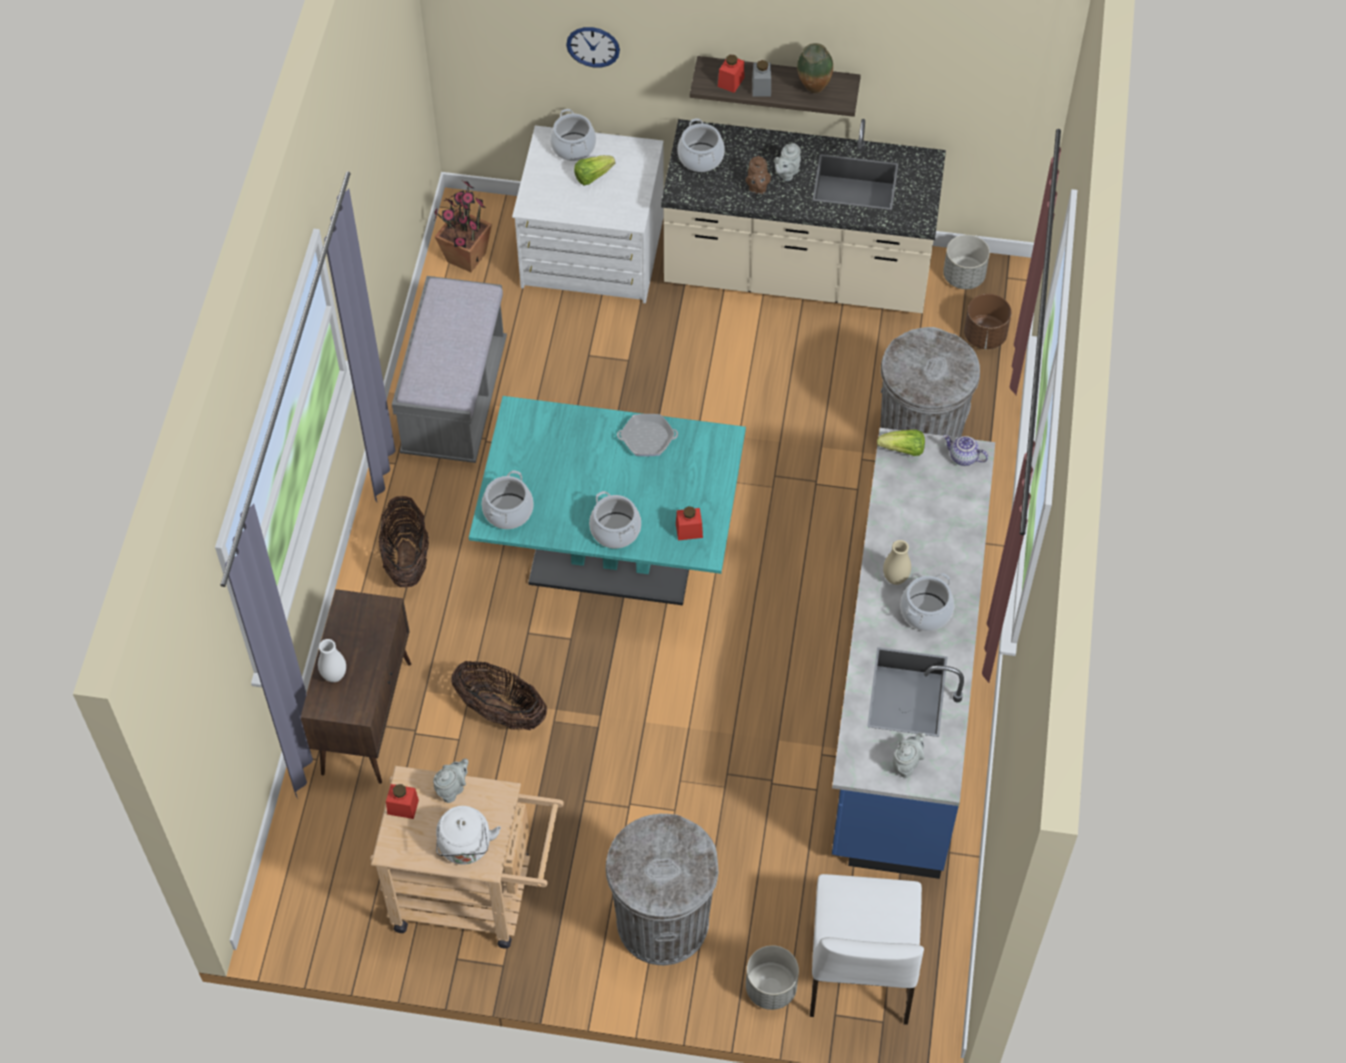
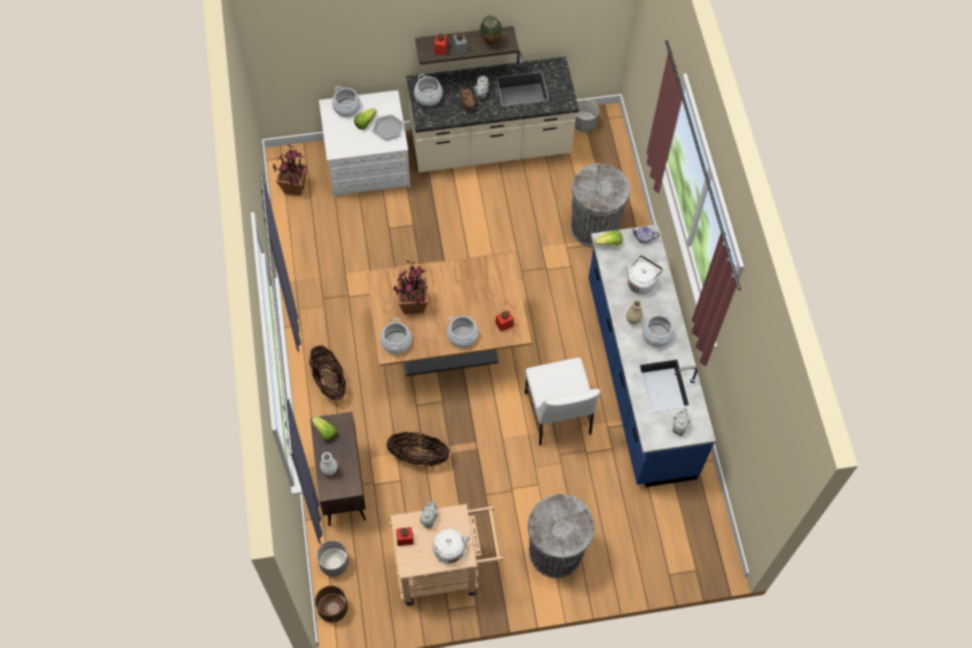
camera: 20 degrees left, 5 degrees up
grey bench [392,276,507,463] -> none
turquoise dining table [469,396,746,605] -> brown dining table [366,253,531,376]
wall clock [566,27,620,67] -> none
frying pan [617,414,678,456] -> frying pan moved to [372,115,405,140]
grey planter [746,945,799,1010] -> grey planter moved to [317,540,349,577]
white chair [810,874,924,1025] -> white chair moved to [525,358,600,446]
brown planter [964,294,1012,349] -> brown planter moved to [315,586,348,622]
none -> lettuce [312,416,338,441]
none -> potted plant [393,261,428,314]
none -> white kettle [625,256,663,294]

